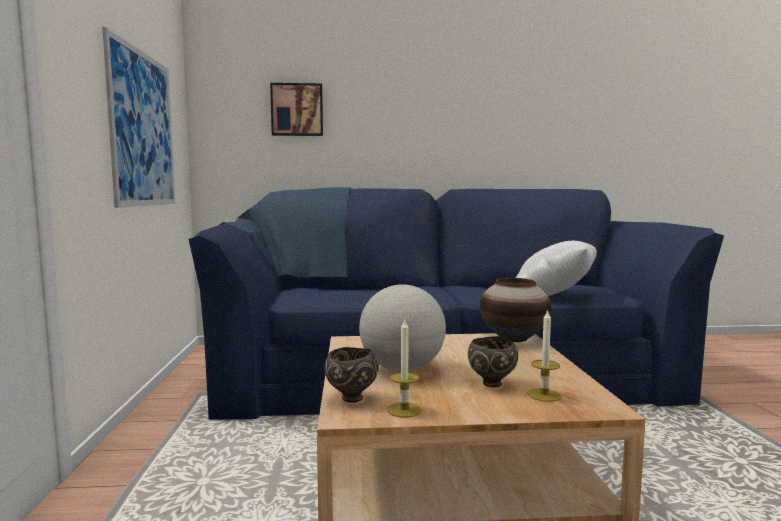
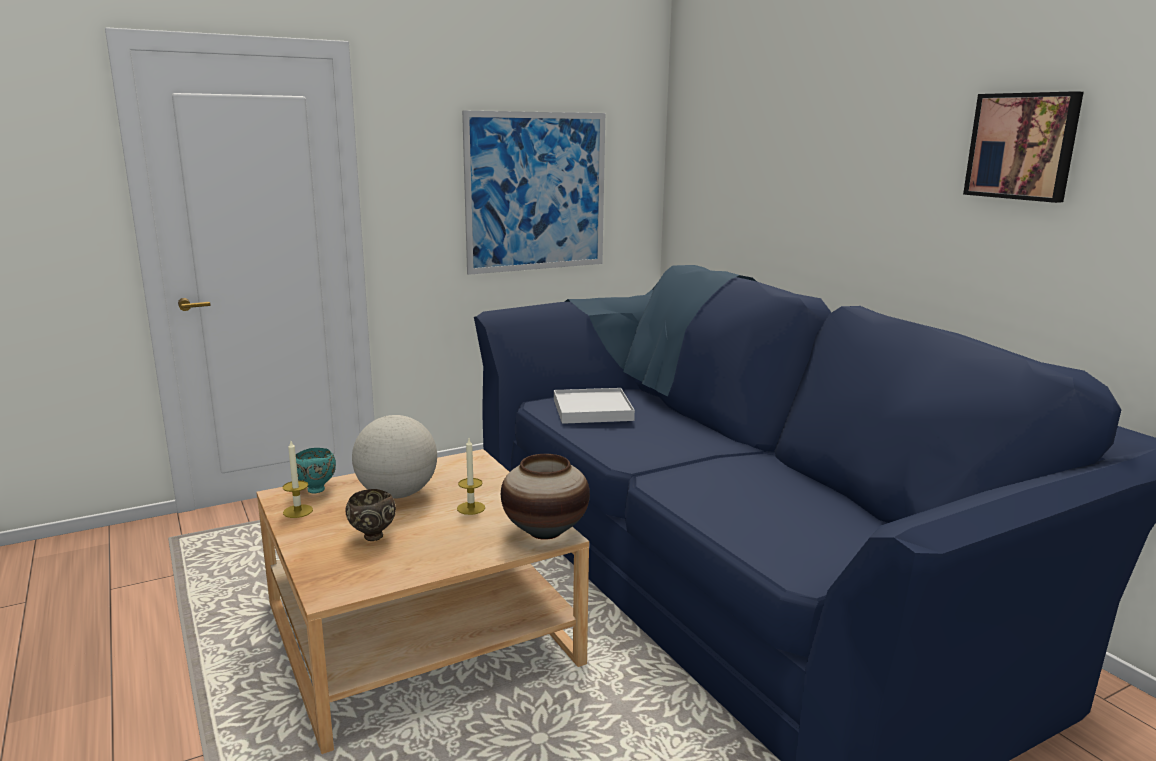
camera: 65 degrees right, 10 degrees up
picture [270,83,323,136] -> picture moved to [963,91,1084,203]
brown bowl [324,347,379,403] -> turquoise bowl [296,448,336,494]
white pillow [516,241,597,296] -> none
candle [528,309,561,402] -> candle moved to [457,439,485,515]
none -> white tray [554,388,635,424]

